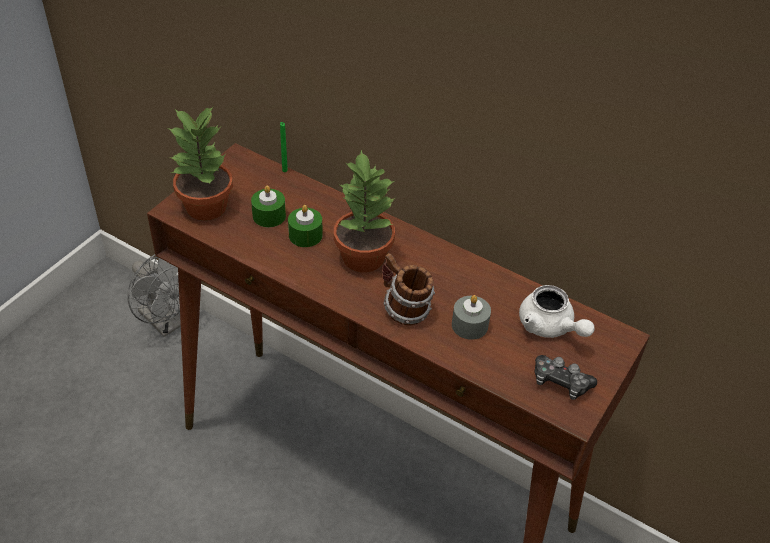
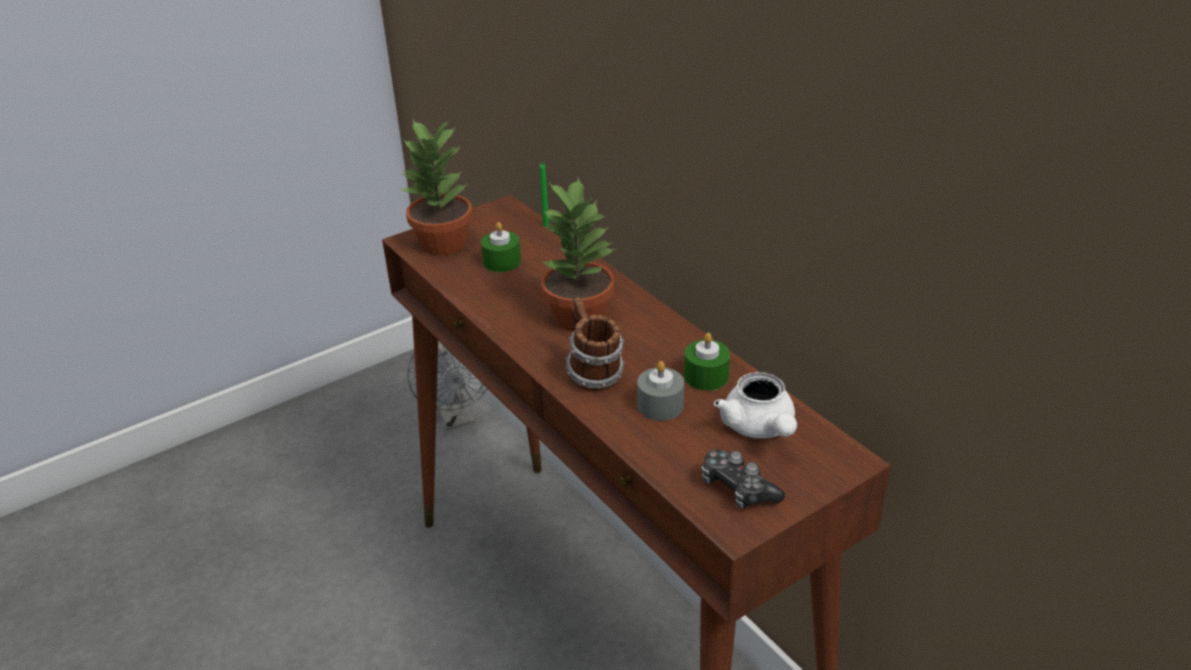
camera: 25 degrees right, 10 degrees down
green candle [288,205,323,247] -> green candle moved to [684,332,730,391]

